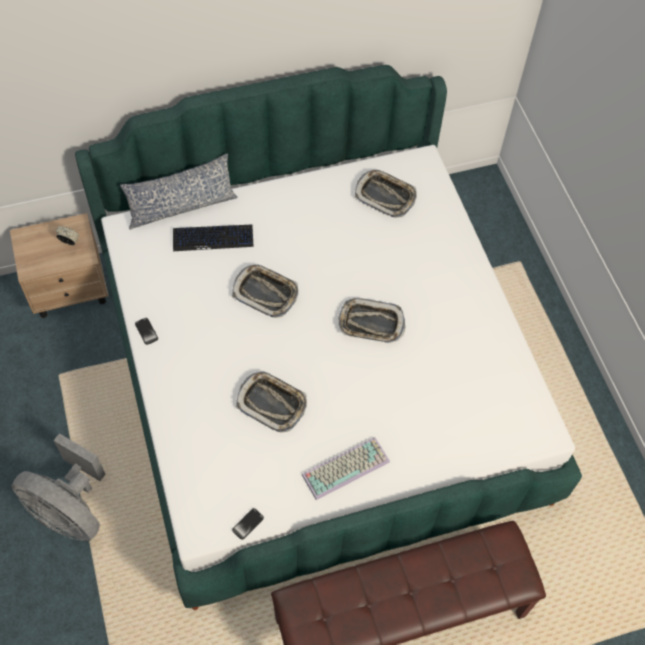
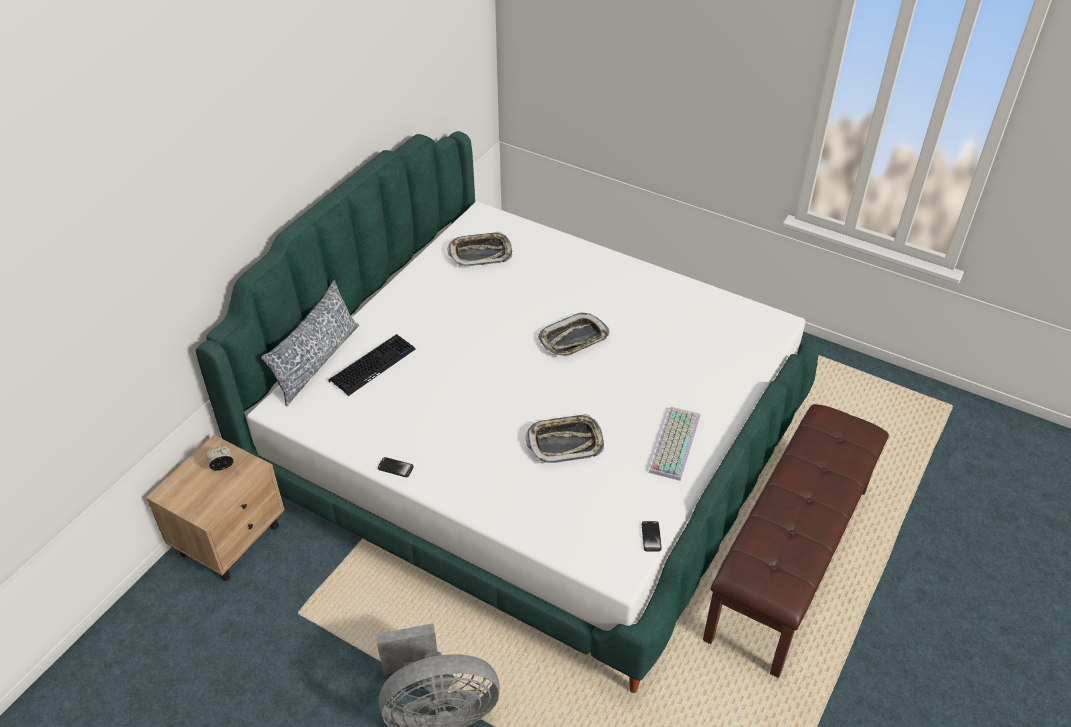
camera: 40 degrees left, 15 degrees down
tray [232,264,298,318] -> none

